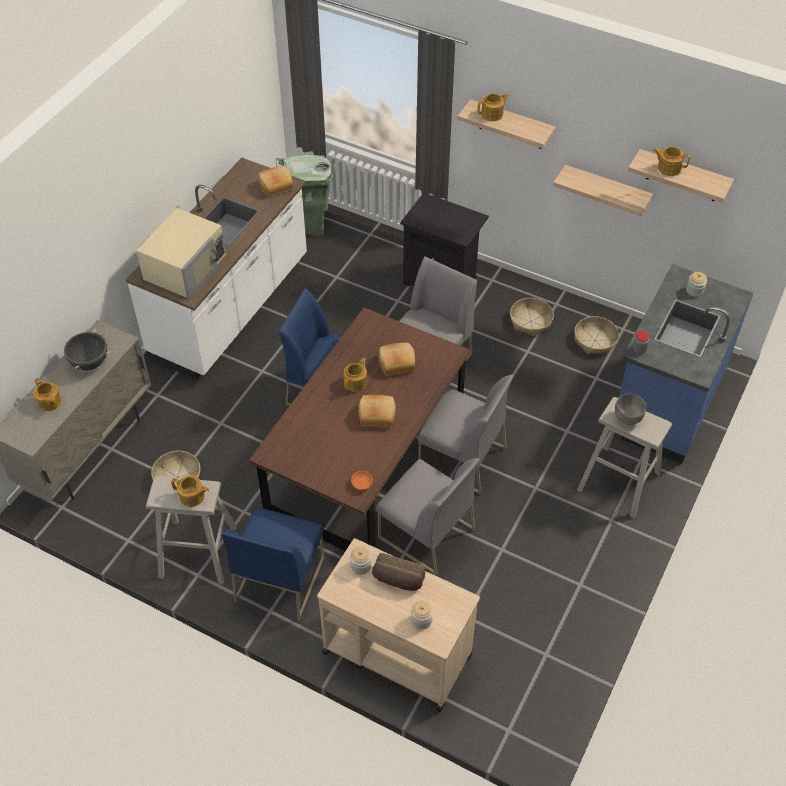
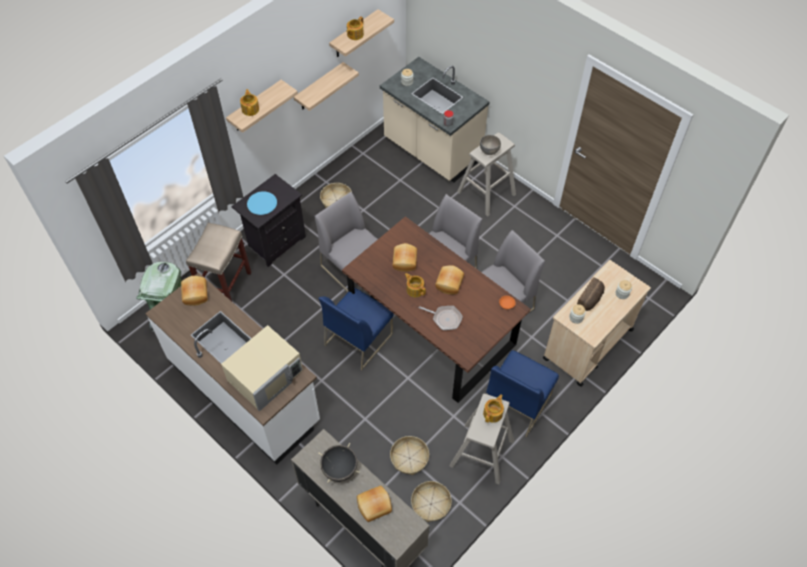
camera: 75 degrees left, 5 degrees up
teapot [33,378,62,411] -> bread [357,486,392,522]
beige microwave [136,208,226,299] -> beige microwave turned 90 degrees clockwise [221,325,303,411]
blue chair [221,507,324,621] -> blue chair turned 90 degrees clockwise [486,350,559,437]
basket [574,316,619,354] -> basket moved to [411,481,452,522]
blue counter [619,264,753,464] -> beige counter [380,57,489,182]
none -> beige stool [186,223,251,301]
none -> blue plate [247,191,277,215]
none -> frying pan [418,306,463,330]

